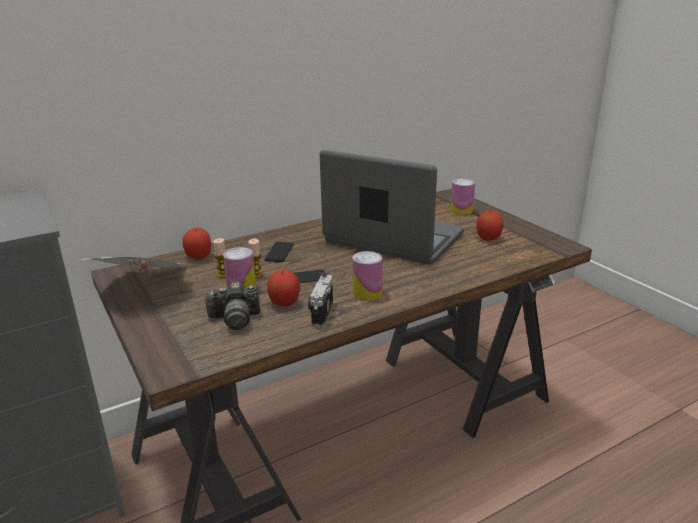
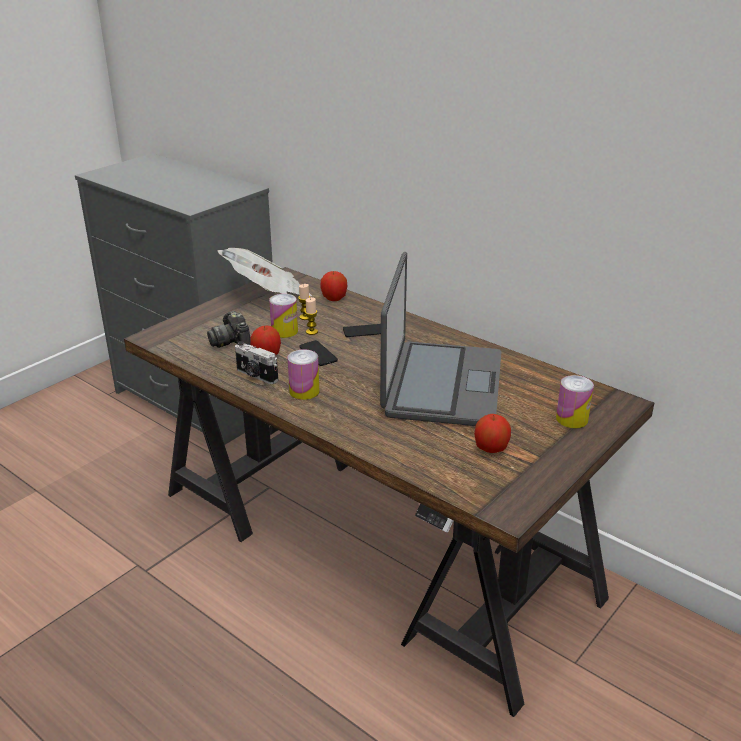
camera: 70 degrees right, 5 degrees up
camera [308,272,333,327] -> camera turned 135 degrees counterclockwise [235,341,278,384]

